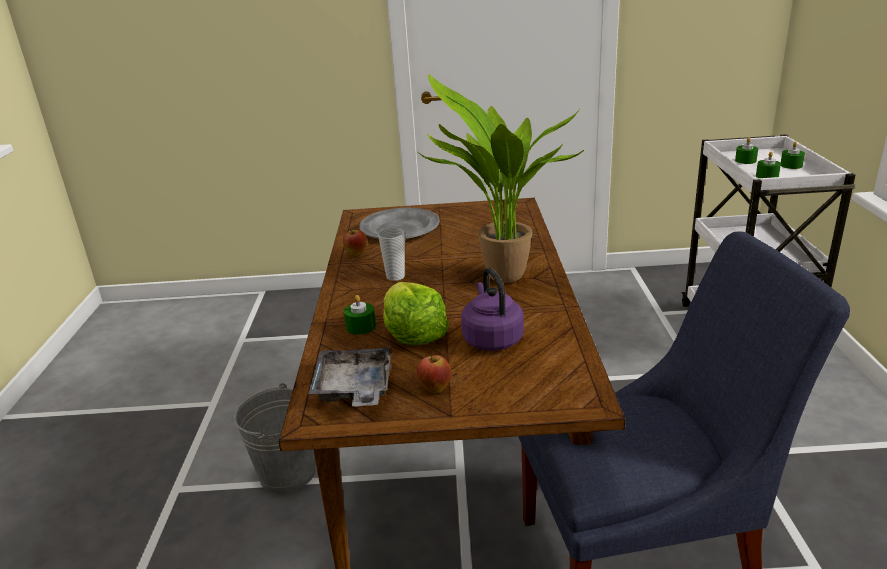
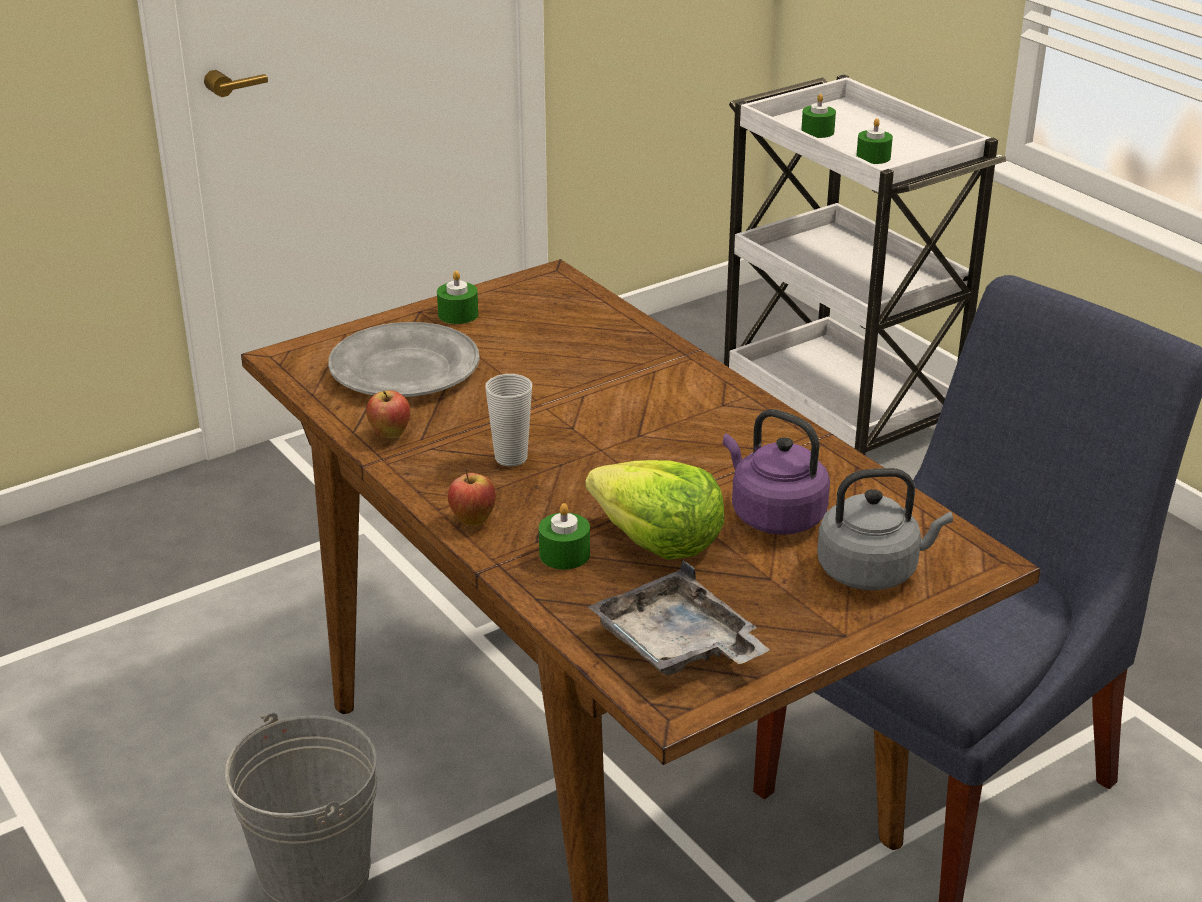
camera: 35 degrees left, 5 degrees up
apple [417,351,451,393] -> apple moved to [448,468,496,526]
potted plant [418,75,584,283] -> none
green candle [781,142,805,169] -> green candle moved to [437,271,479,324]
none -> grey kettle [817,468,953,590]

